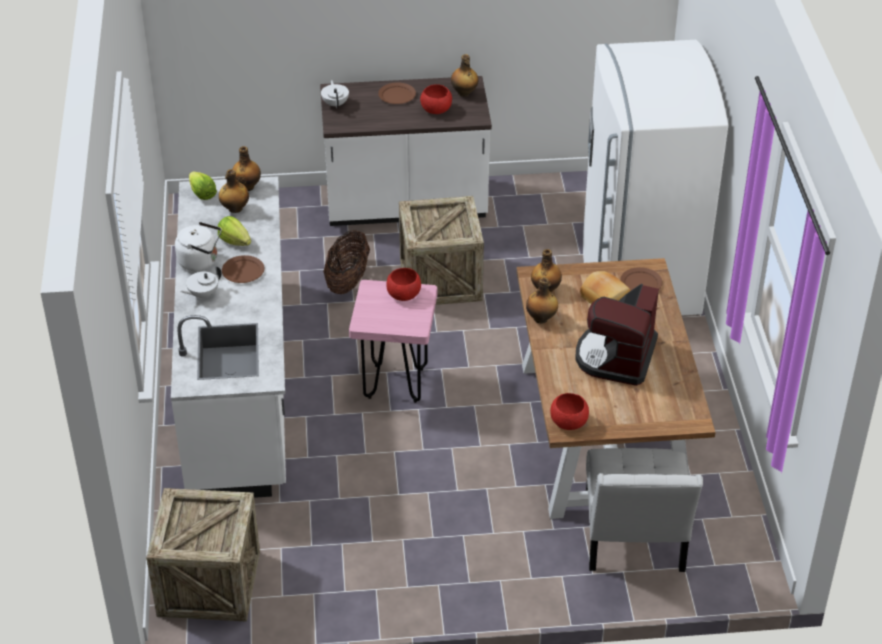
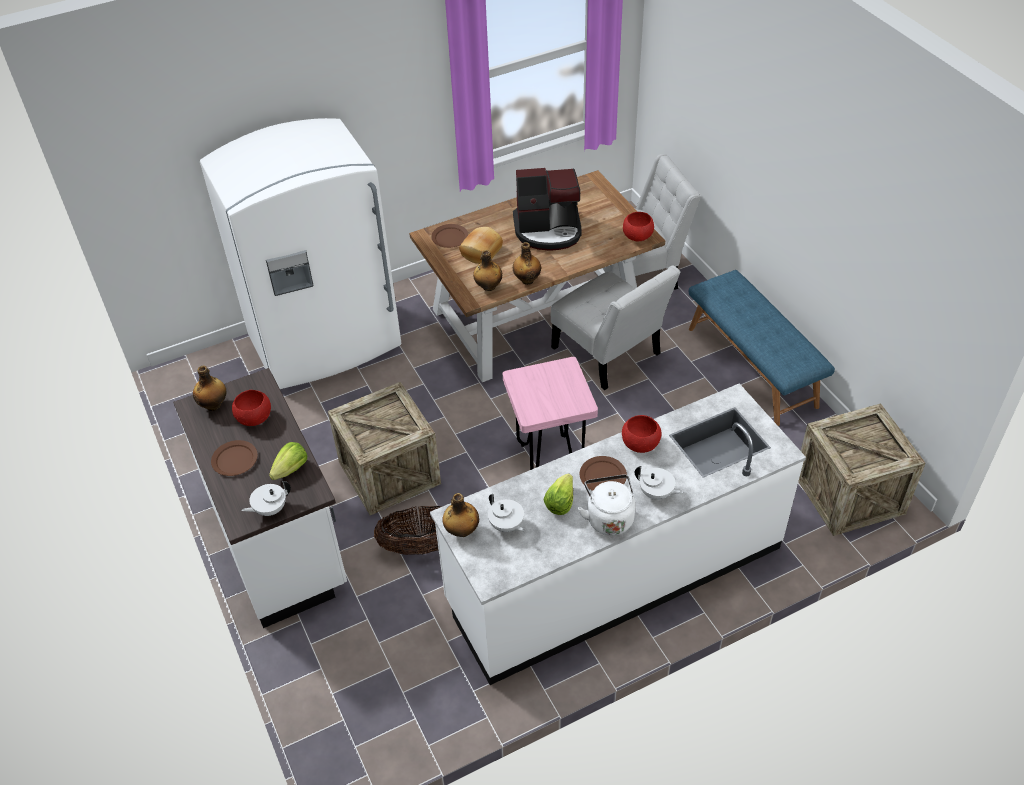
camera: 110 degrees left, 5 degrees up
lettuce [189,171,217,200] -> lettuce moved to [269,442,307,480]
bottle [219,169,249,213] -> white teapot [488,494,525,532]
red bowl [386,268,421,301] -> red bowl moved to [622,415,661,453]
none -> white chair [551,265,680,390]
none -> blue bench [689,270,835,426]

